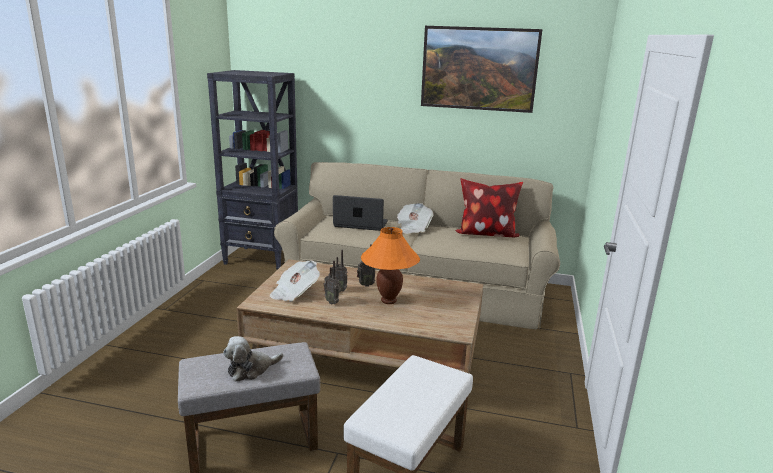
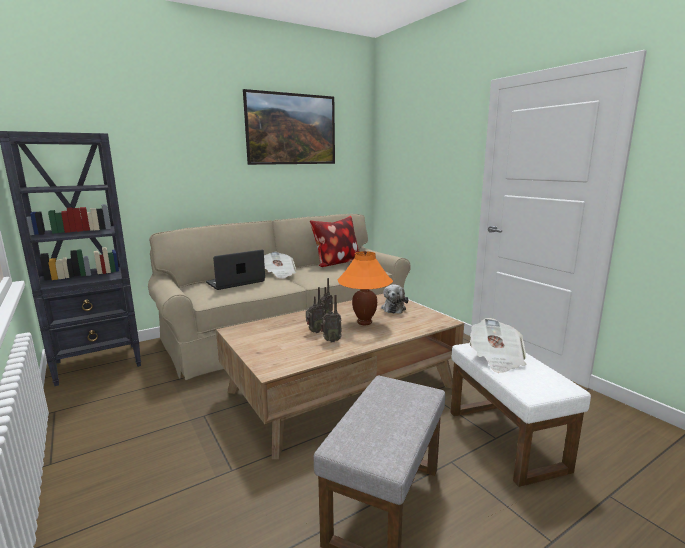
camera: 45 degrees left, 5 degrees down
plush toy [223,336,283,382] -> plush toy moved to [381,284,408,314]
newspaper [269,260,320,301] -> newspaper moved to [470,318,526,373]

